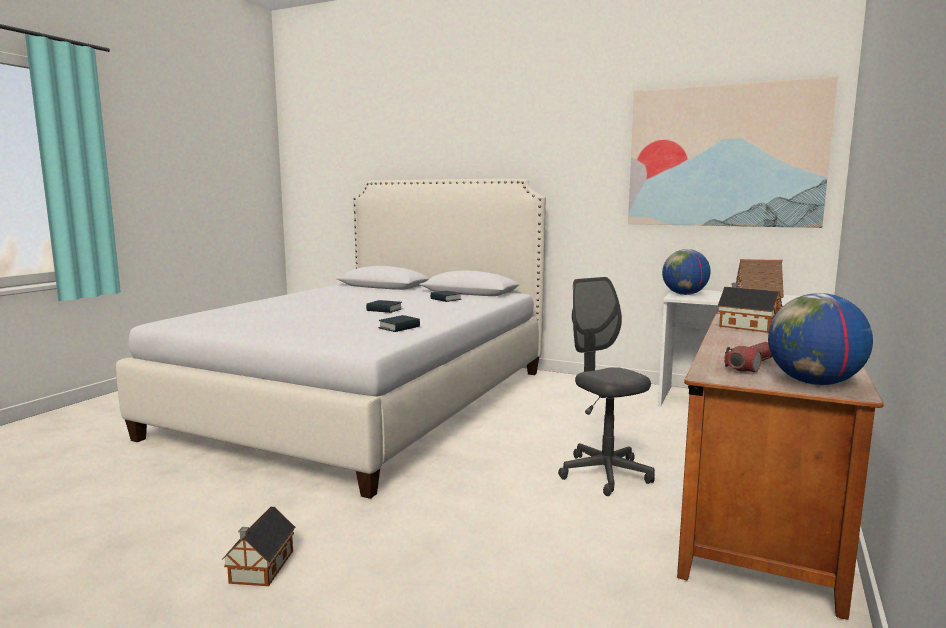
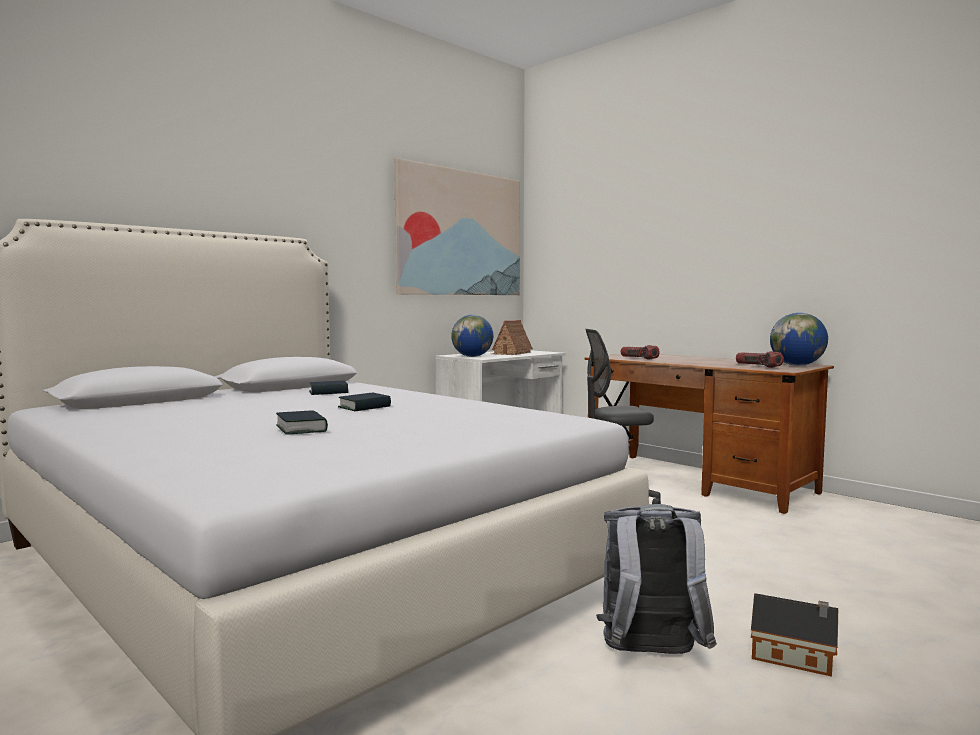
camera: 70 degrees left, 5 degrees down
book [378,315,420,332] -> book moved to [276,410,328,435]
toy house [718,283,782,333] -> flashlight [620,345,660,360]
none -> grey backpack [596,504,717,654]

